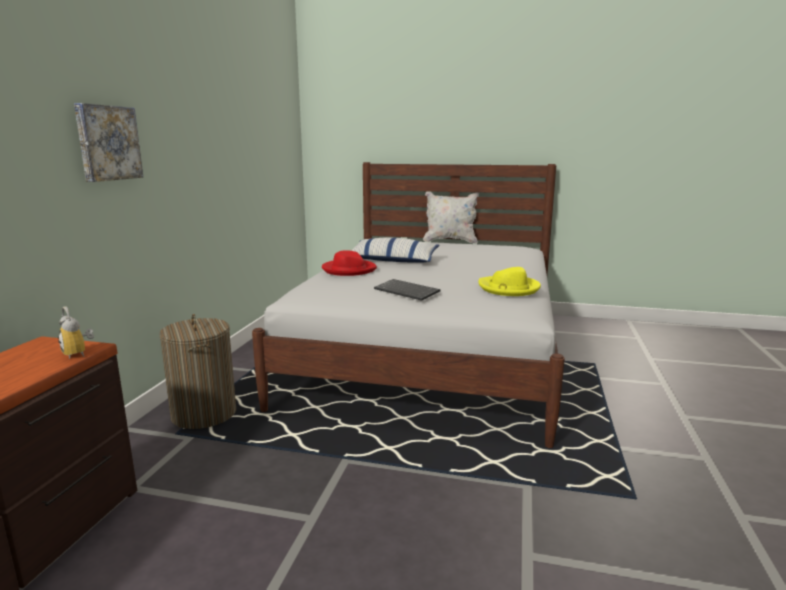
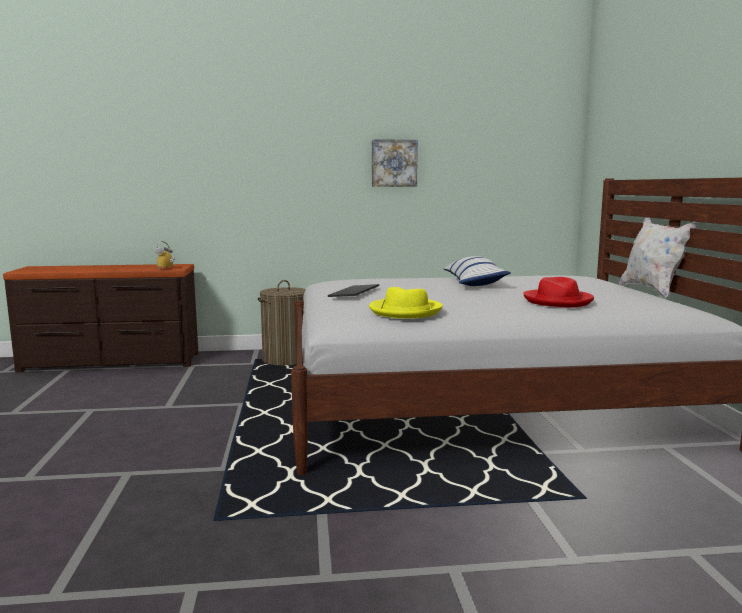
camera: 70 degrees right, 5 degrees down
picture [74,103,143,182] -> picture moved to [372,139,418,187]
red hat [322,250,377,276] -> red hat moved to [523,277,594,308]

